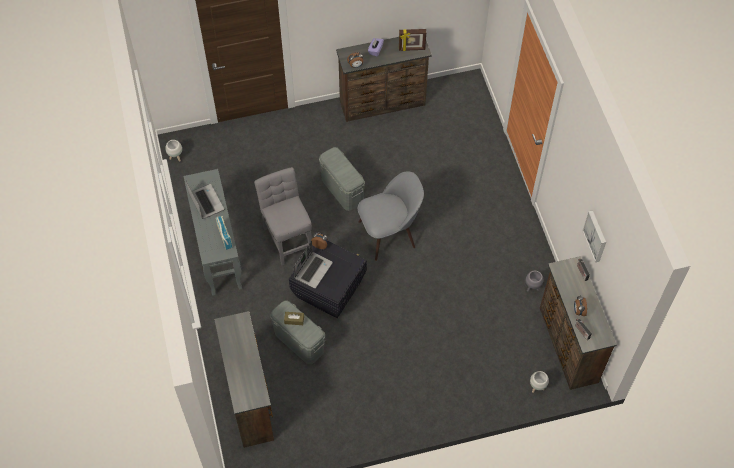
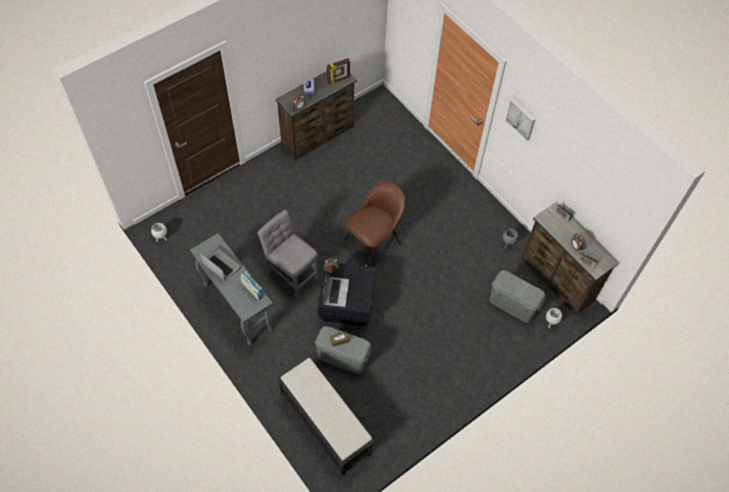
camera: 25 degrees left, 0 degrees up
brown dresser [214,311,274,448] -> black bench [277,357,374,477]
grey storage box [319,147,365,211] -> grey storage box moved to [490,270,545,323]
grey chair [358,171,424,261] -> brown chair [344,181,405,267]
picture [582,210,606,262] -> picture moved to [505,99,536,142]

